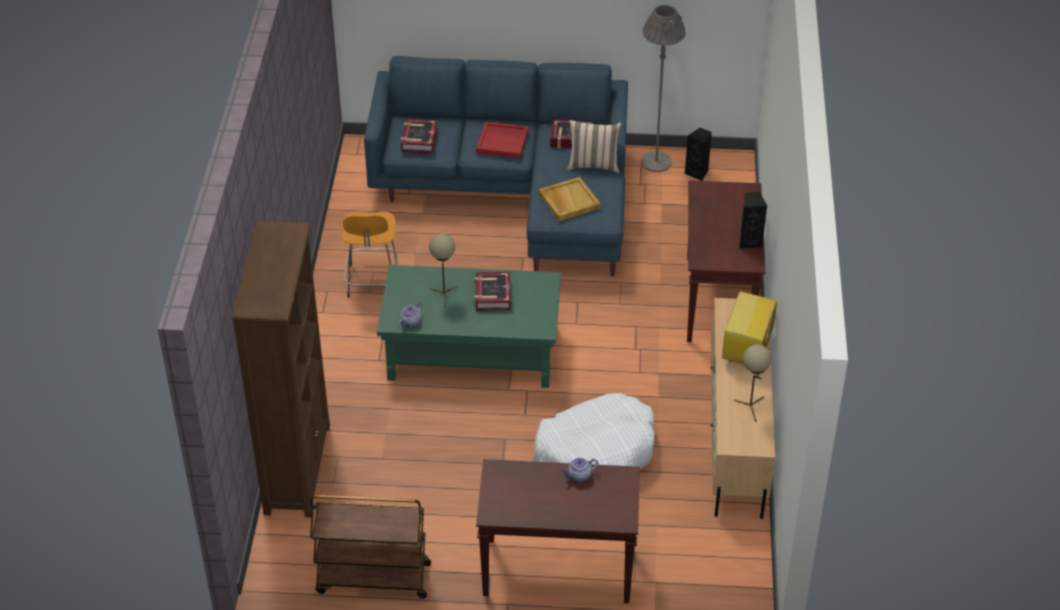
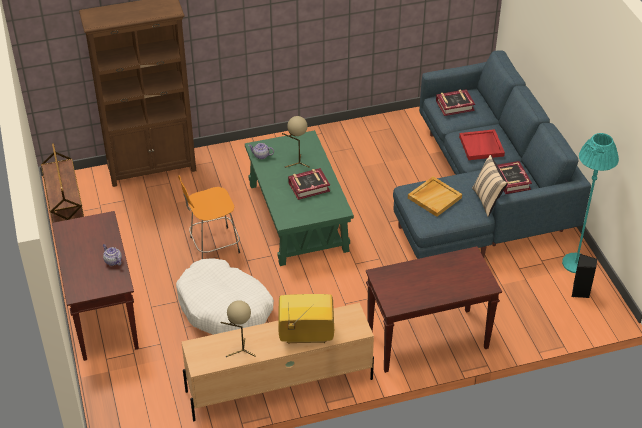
camera: 70 degrees right, 0 degrees up
orange stool [342,212,398,298] -> orange stool moved to [178,175,240,259]
grey floor lamp [641,5,686,172] -> turquoise floor lamp [562,133,619,273]
black speaker [739,192,767,249] -> none

